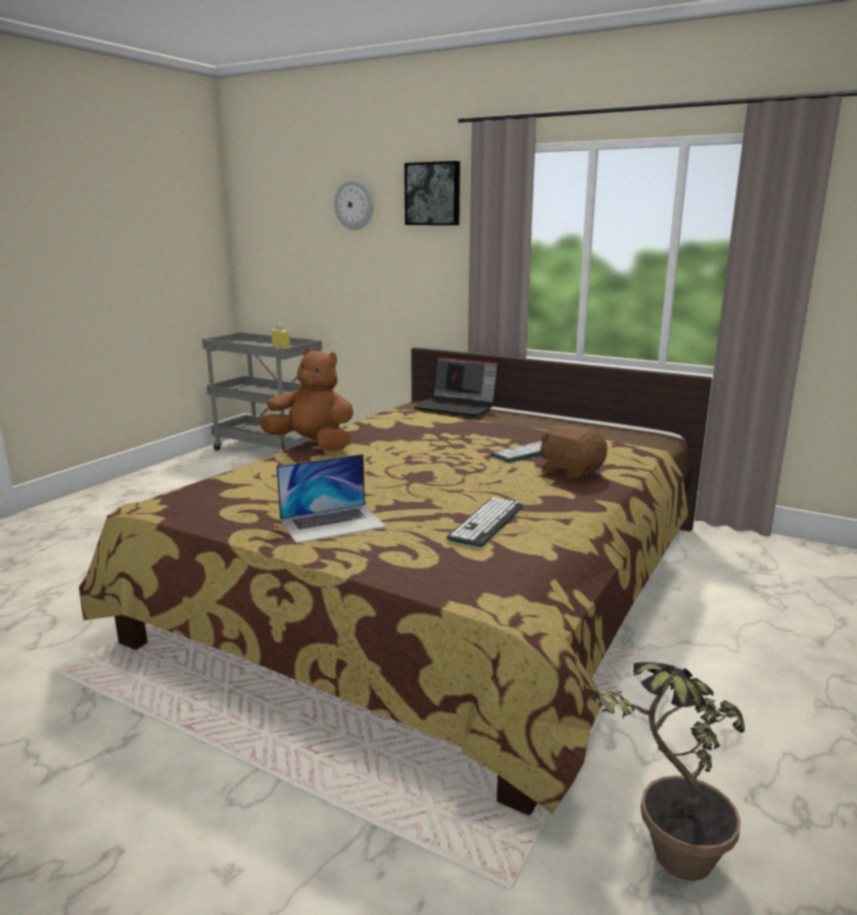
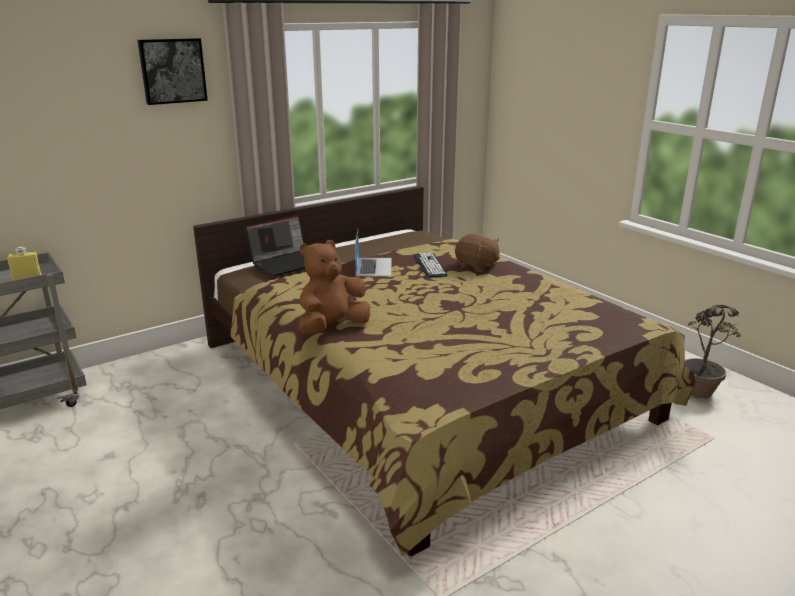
camera: 65 degrees left, 5 degrees up
laptop [276,454,386,544] -> laptop moved to [355,230,392,276]
wall clock [334,180,373,230] -> none
keyboard [447,497,523,547] -> none
brown plush toy [540,424,607,480] -> brown plush toy turned 120 degrees counterclockwise [455,234,500,272]

